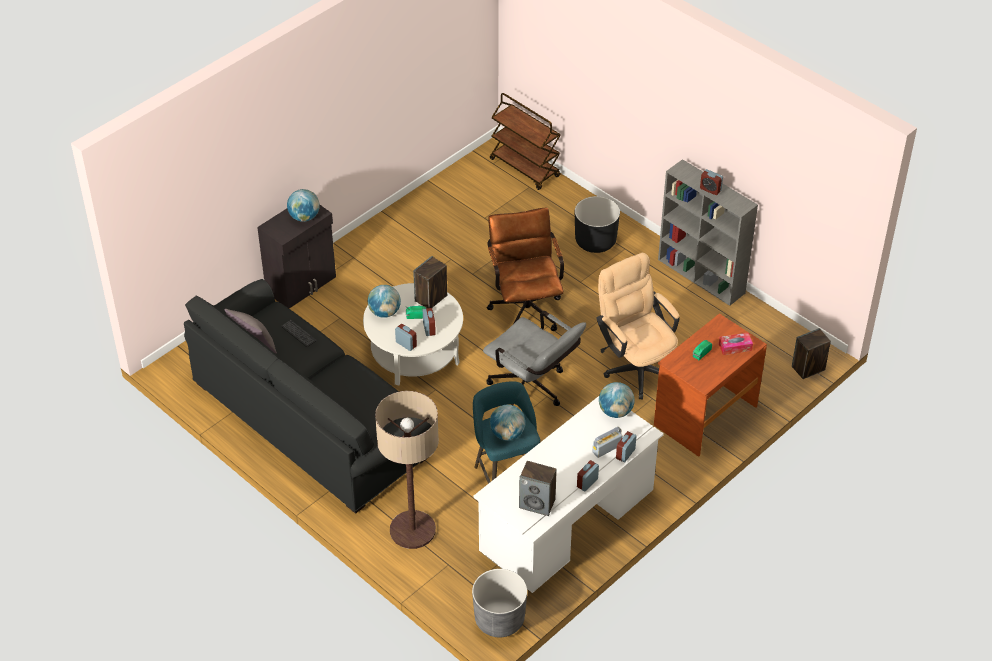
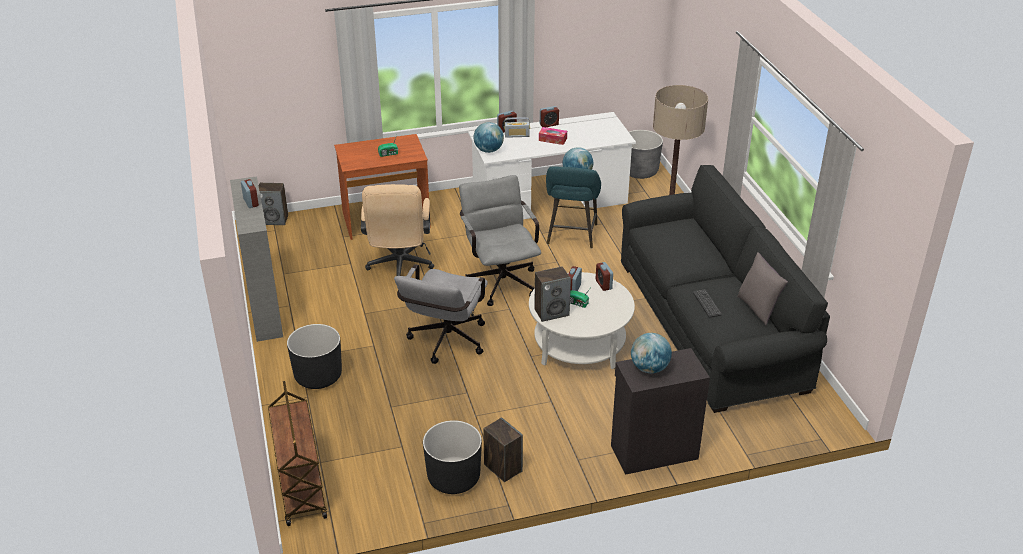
camera: 150 degrees left, 10 degrees down
globe [368,285,401,318] -> none
brown office chair [487,208,564,331] -> grey office chair [394,264,488,364]
speaker [519,461,557,516] -> speaker moved to [483,417,523,482]
tissue box [719,333,753,355] -> tissue box moved to [539,127,567,145]
none -> black planter [423,420,482,494]

